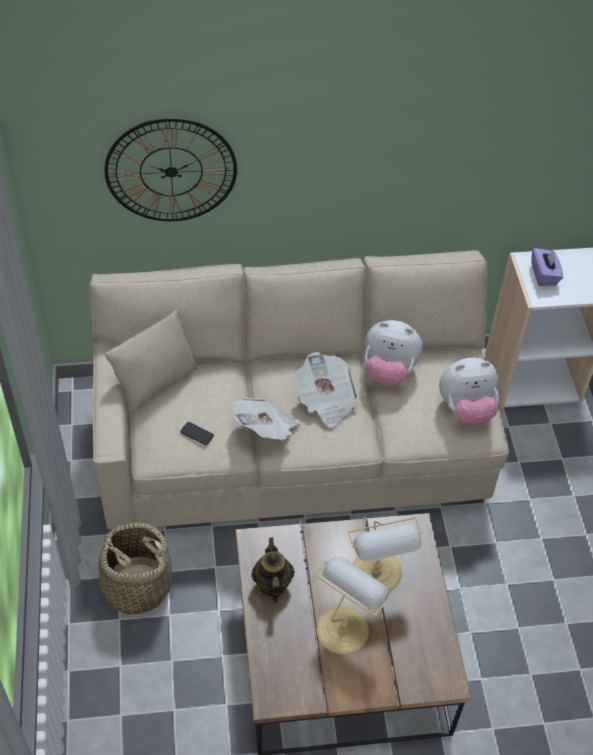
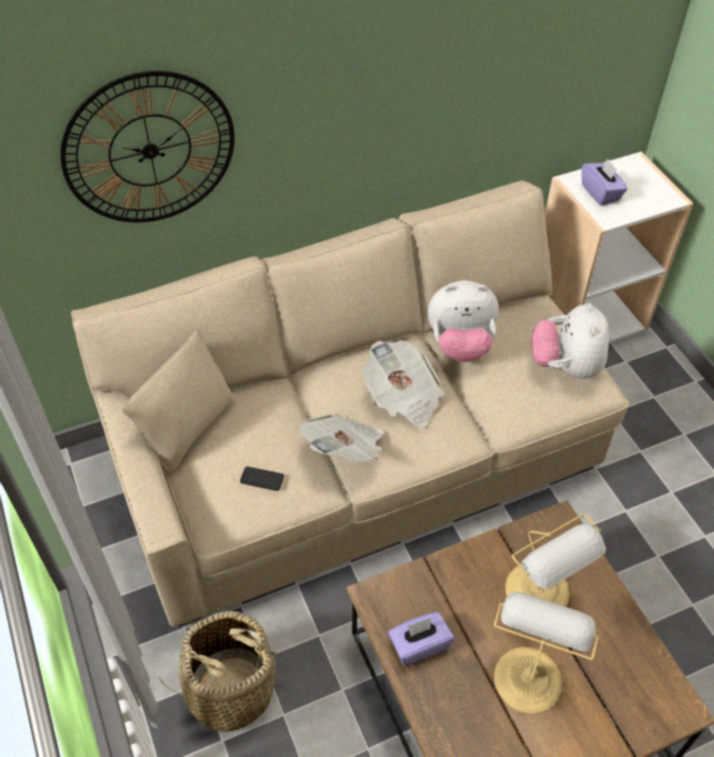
camera: 15 degrees left, 0 degrees up
teapot [251,538,295,603] -> purple tissue box [388,612,454,666]
plush toy [439,358,500,425] -> plush toy turned 120 degrees clockwise [532,303,609,379]

